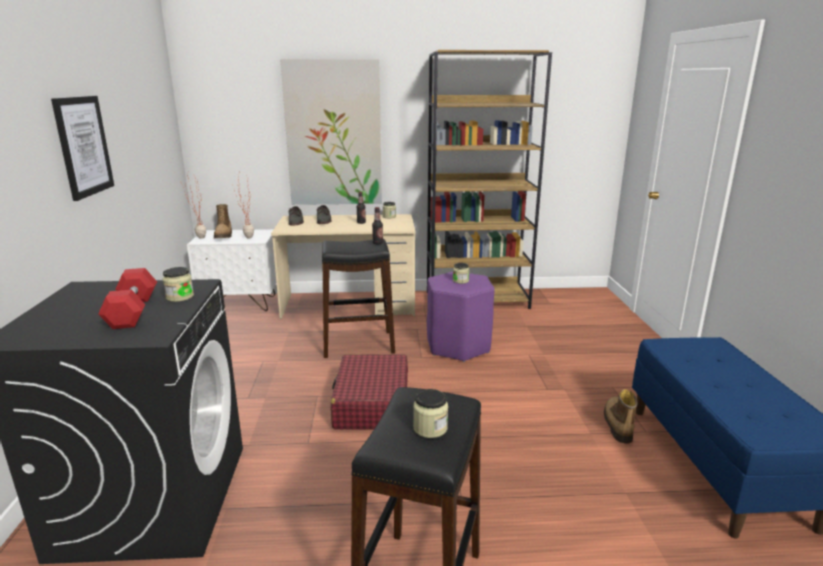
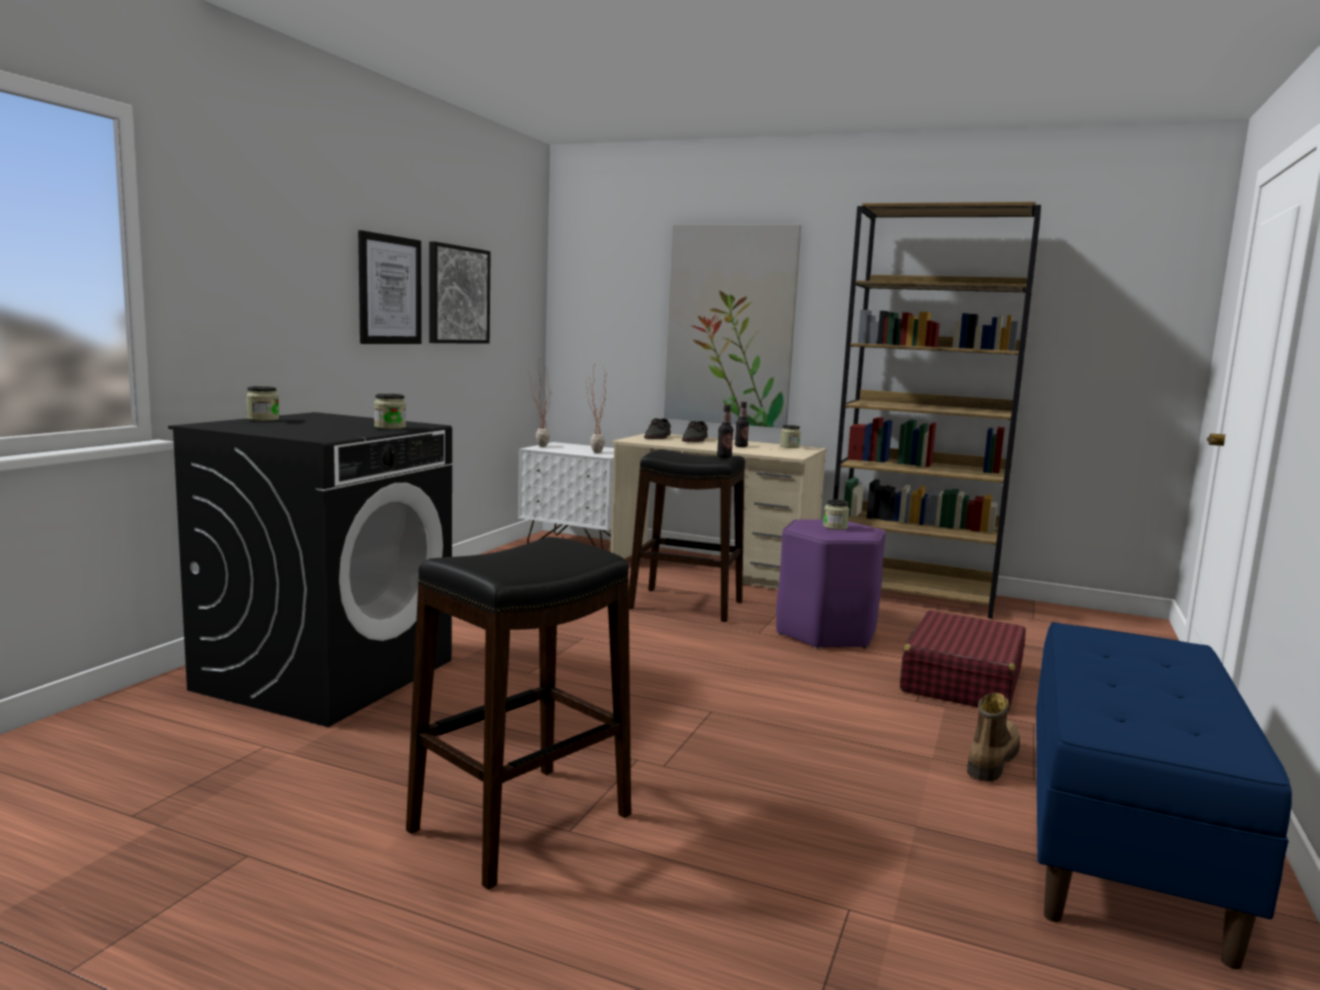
camera: 25 degrees right, 10 degrees down
red dumbbell [98,268,157,329] -> none
boot [214,204,232,238] -> none
red suitcase [331,354,408,430] -> red suitcase moved to [900,610,1026,712]
jar [413,389,448,438] -> jar moved to [246,386,279,421]
none -> picture [429,242,491,344]

